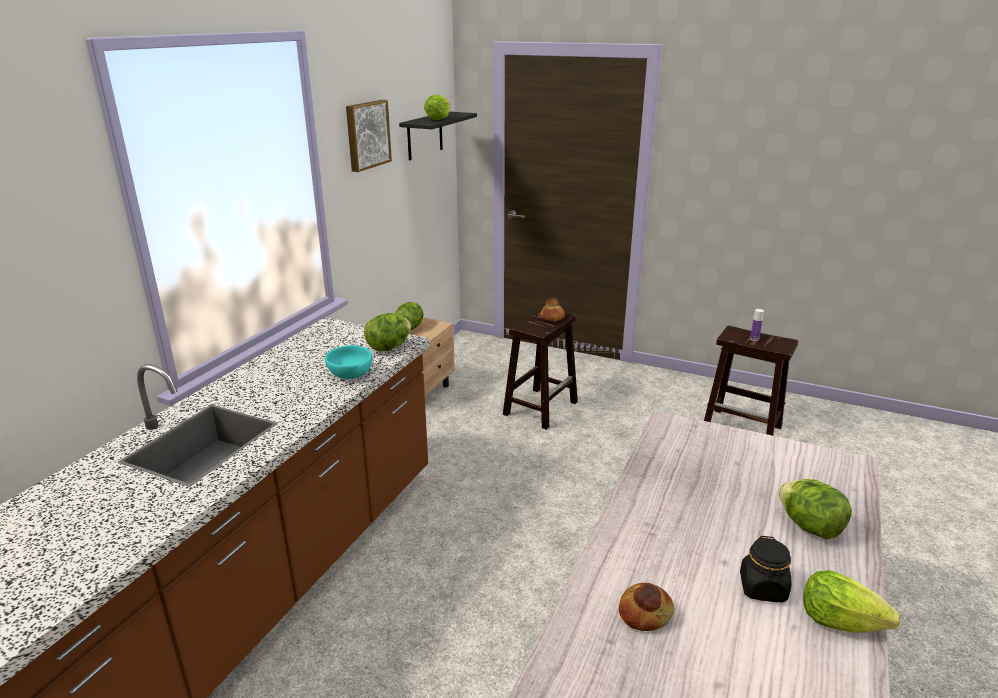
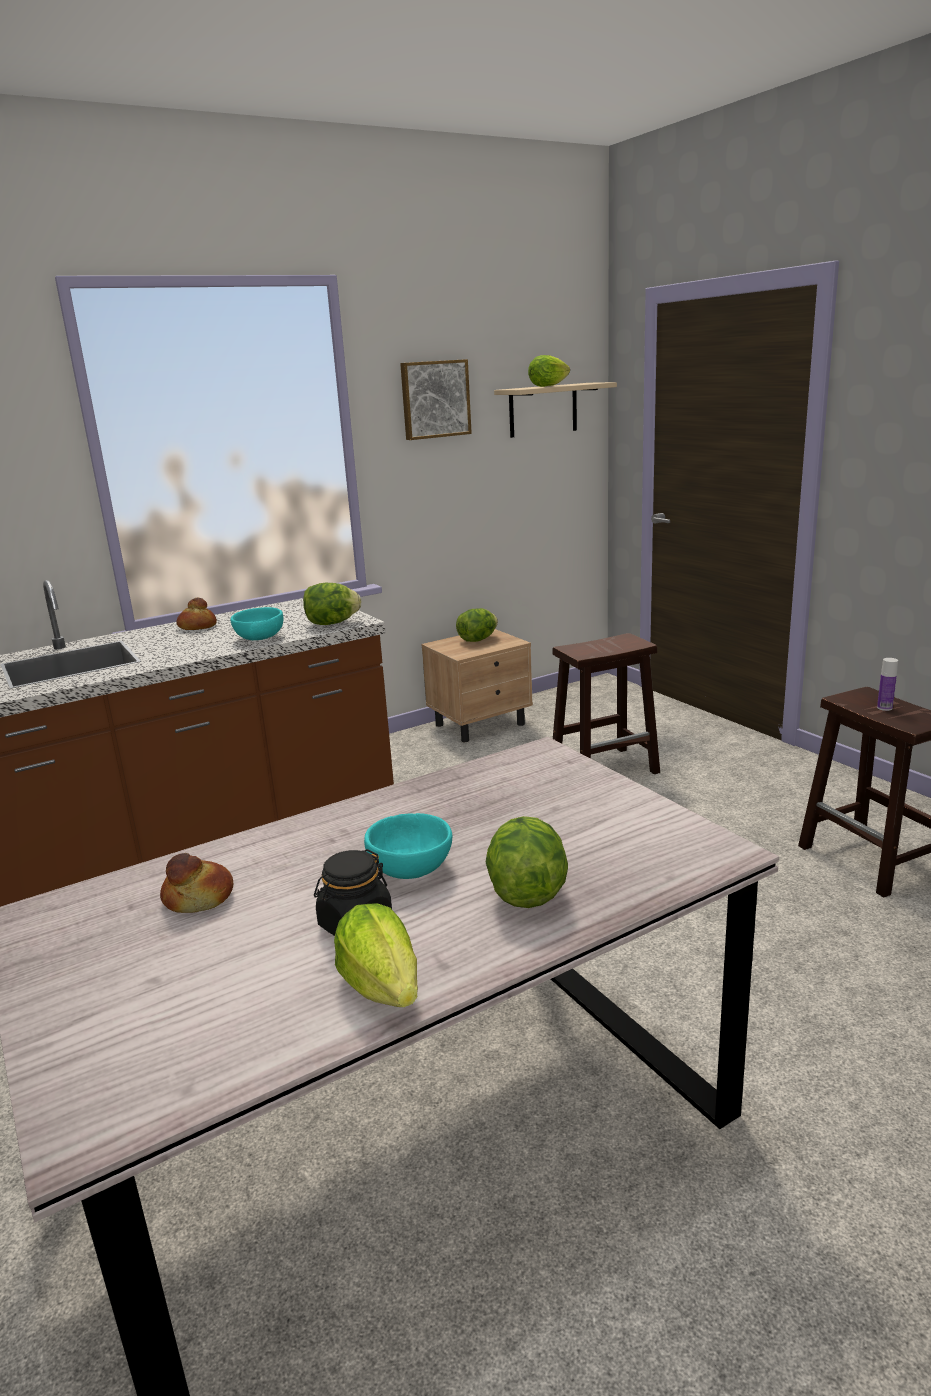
camera: 35 degrees right, 5 degrees down
black shelf [399,112,477,160] -> beige shelf [494,382,617,438]
bread [540,298,565,321] -> bread moved to [176,598,217,630]
none -> turquoise bowl [364,813,452,879]

